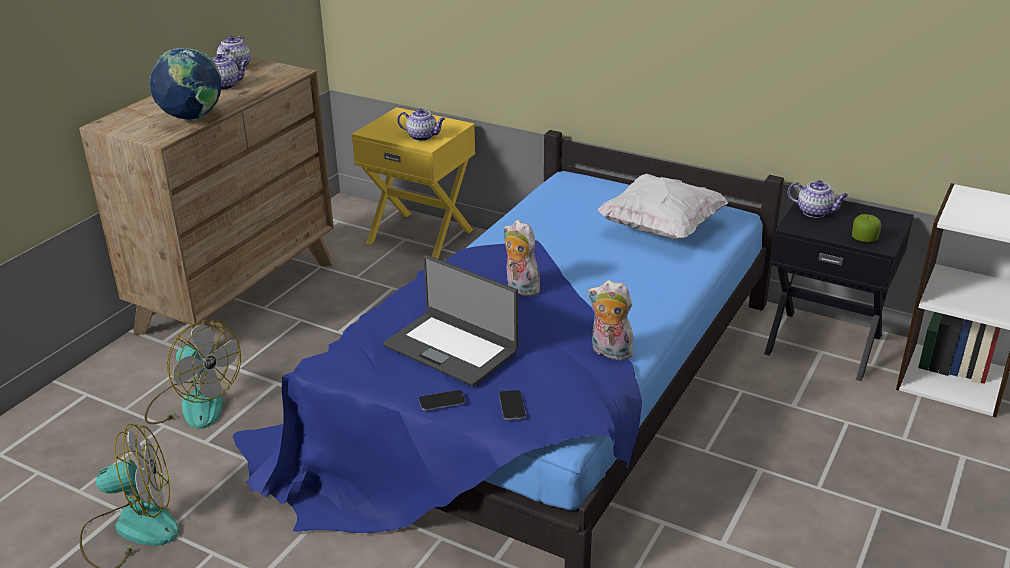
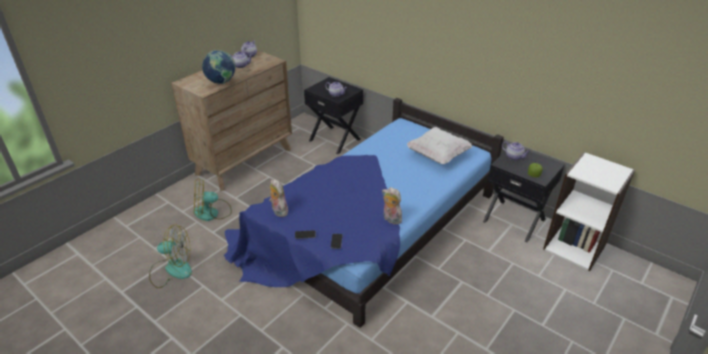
camera: 10 degrees right, 5 degrees up
fan [145,320,241,429] -> fan turned 120 degrees clockwise [194,178,232,221]
yellow nightstand [352,107,475,259] -> black nightstand [304,77,363,154]
laptop [383,255,518,386] -> none
plush toy [504,220,540,296] -> plush toy moved to [269,179,288,217]

